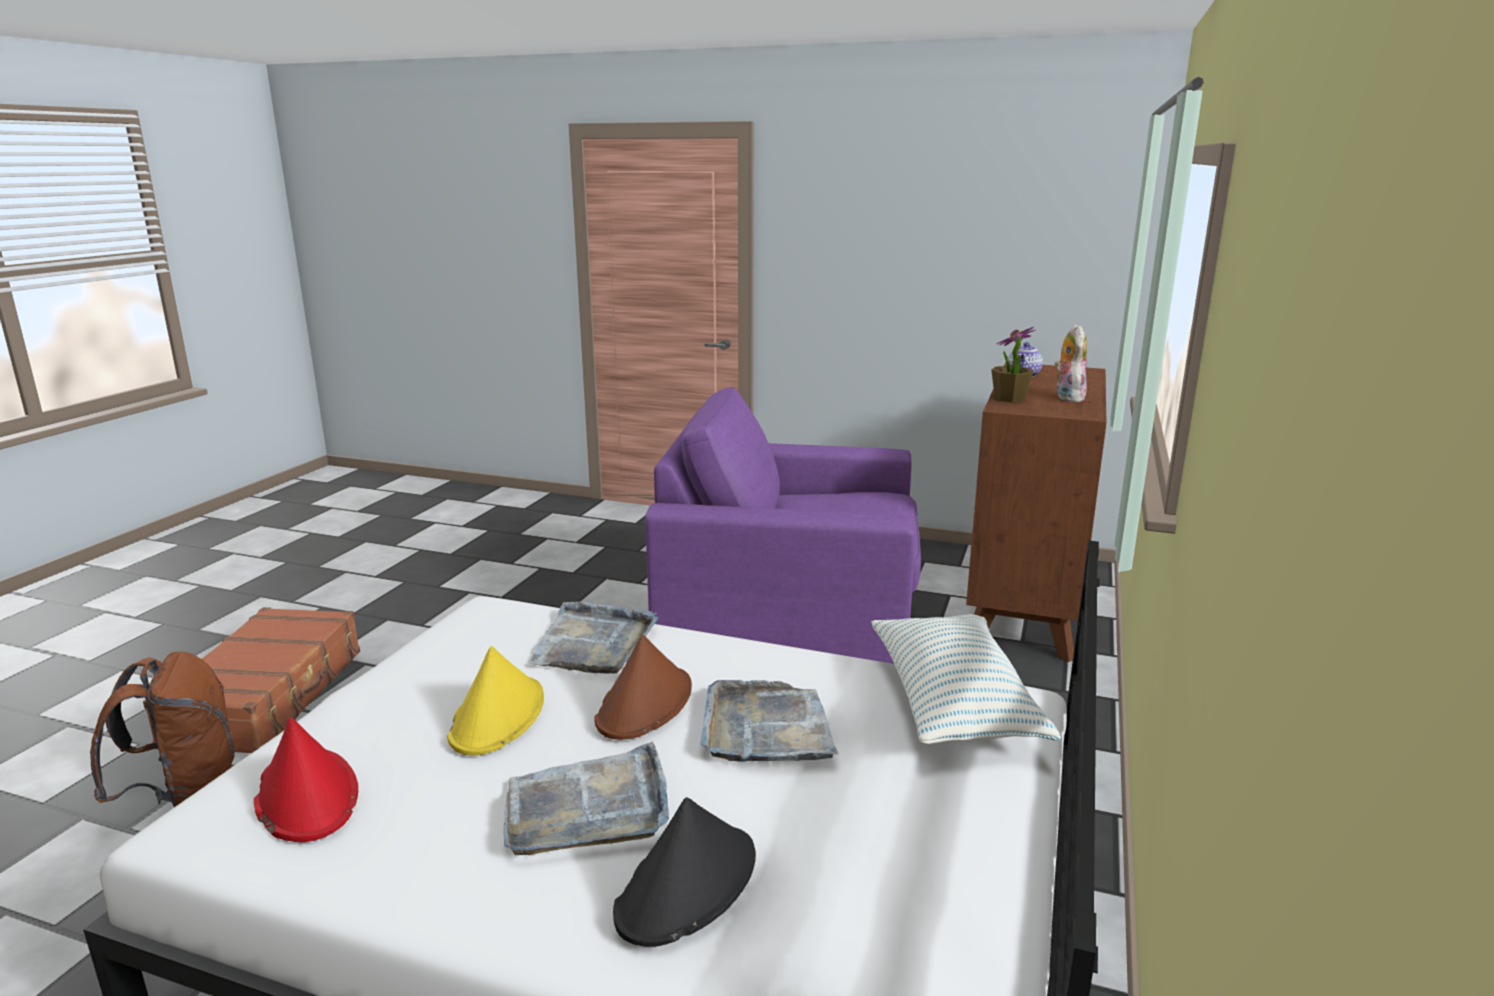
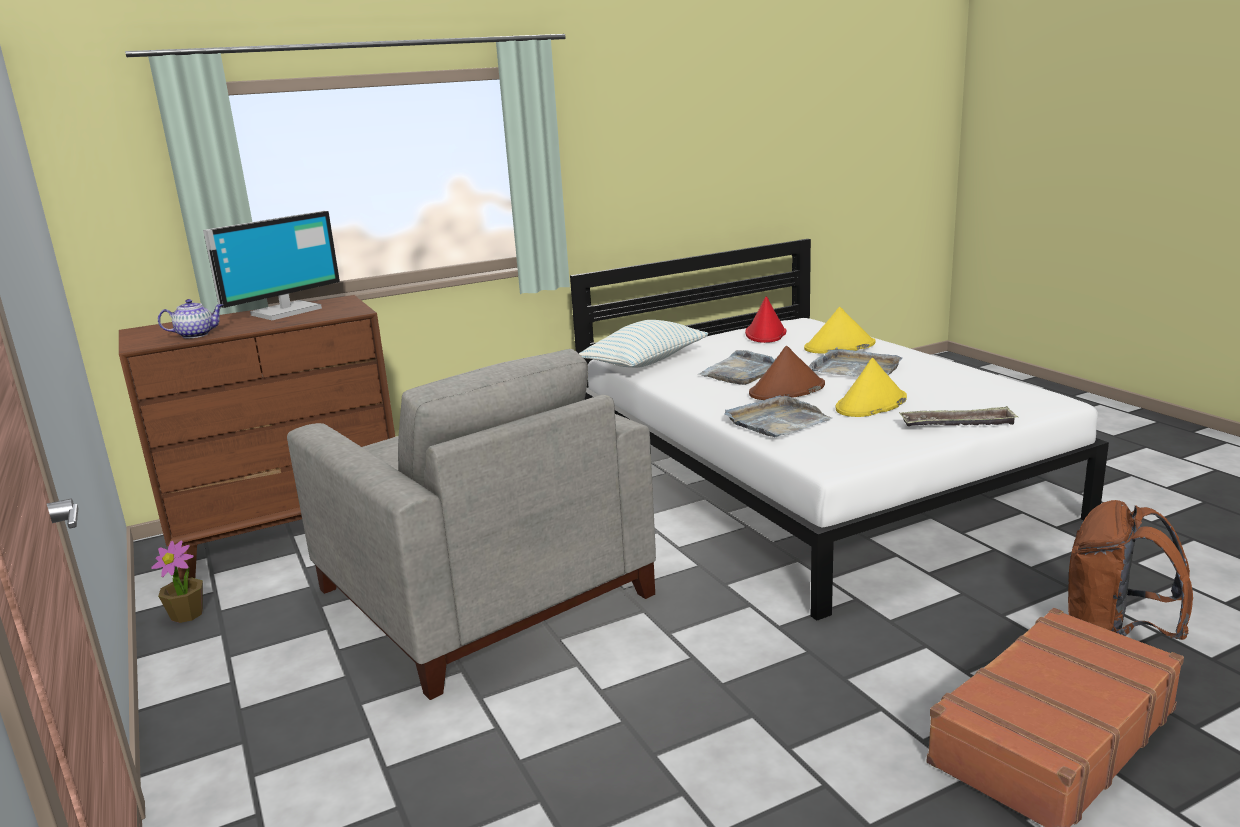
camera: 135 degrees left, 0 degrees up
red hat [254,718,358,842] -> red hat moved to [745,296,786,343]
black hat [613,797,756,947] -> yellow hat [804,307,876,354]
purple armchair [645,387,921,664] -> grey armchair [287,349,656,700]
potted plant [991,327,1035,403] -> potted plant moved to [151,541,203,623]
plush toy [1055,324,1087,402] -> monitor [203,211,340,320]
none -> tray [900,406,1018,426]

